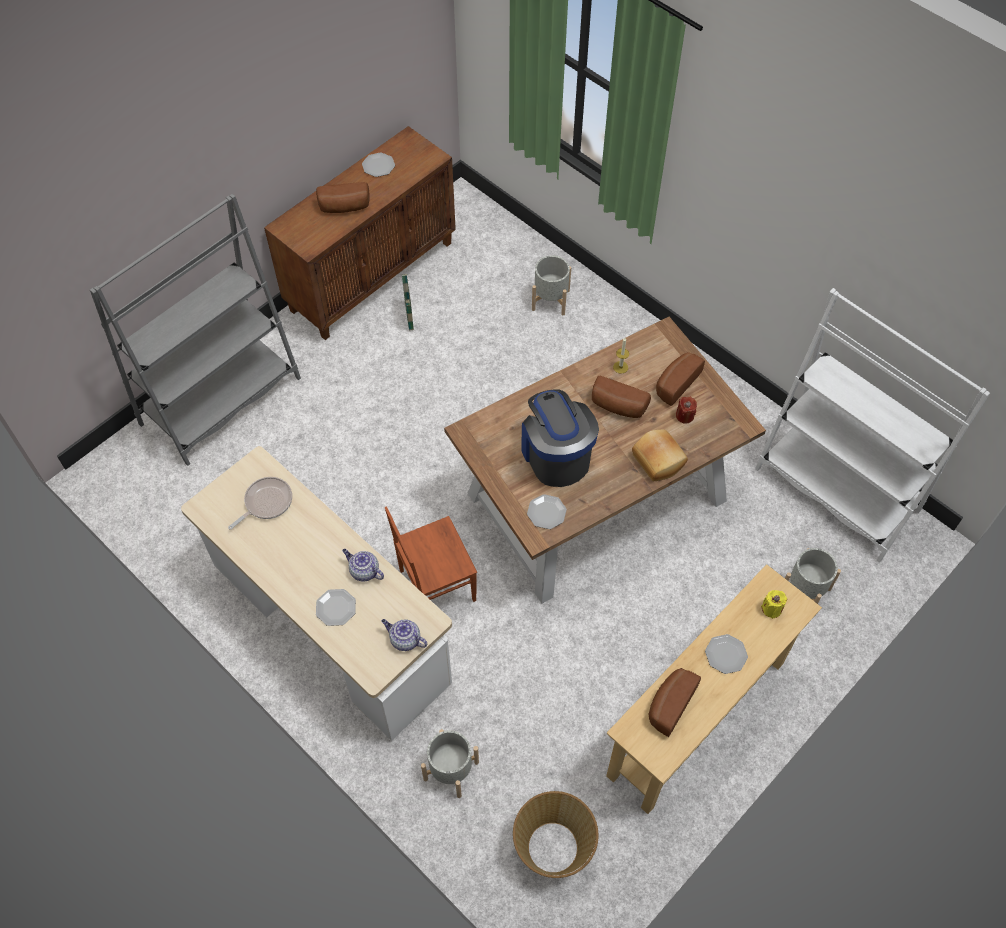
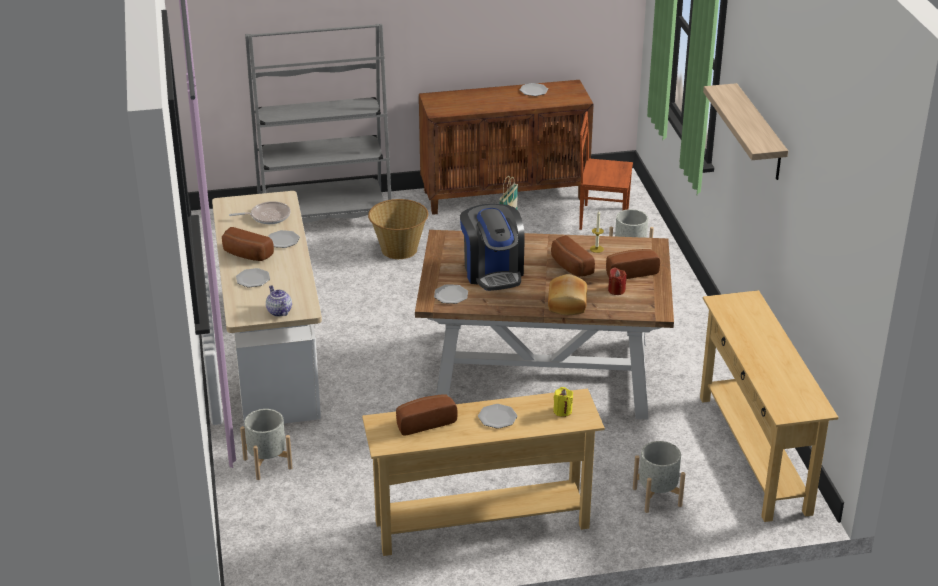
camera: 35 degrees right, 25 degrees down
bread [316,182,370,213] -> bread moved to [222,227,274,261]
teapot [342,549,384,582] -> none
brown chair [385,507,477,602] -> brown chair moved to [579,111,633,230]
basket [513,791,598,878] -> basket moved to [368,199,428,259]
coffee machine [521,389,599,487] -> coffee machine turned 150 degrees clockwise [460,204,525,291]
white bookcase [755,288,990,562] -> beige console table [700,290,839,522]
none -> plate [268,230,300,248]
none -> shelf [703,83,788,180]

